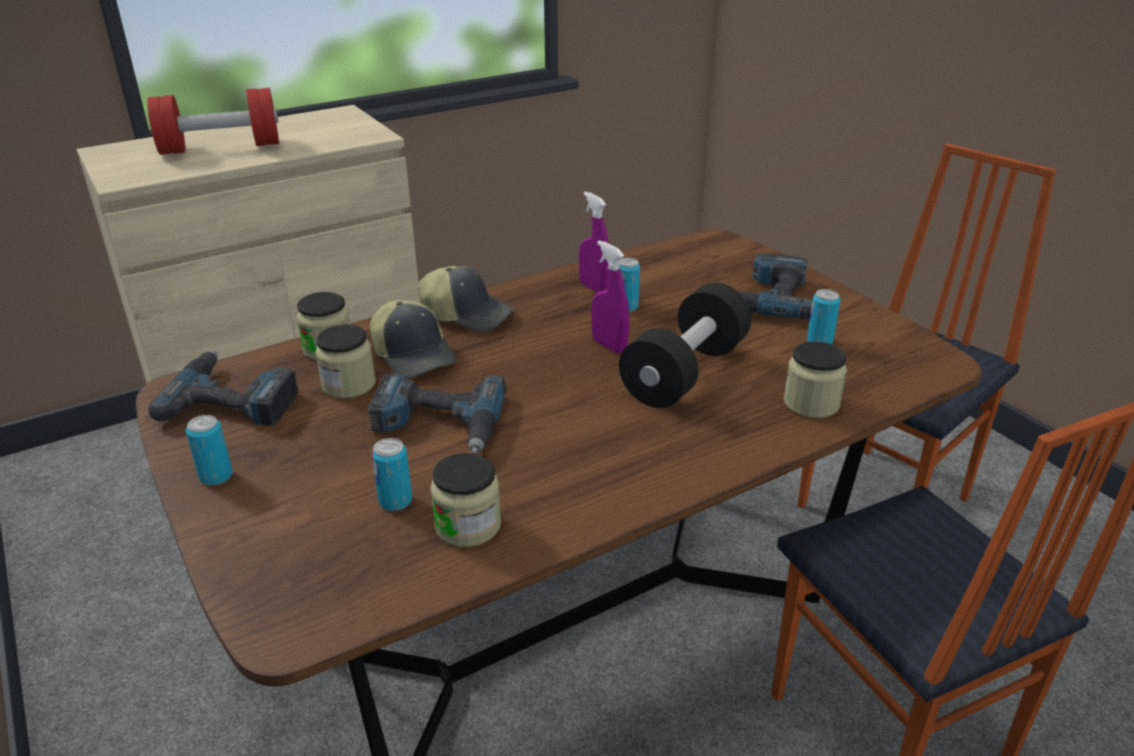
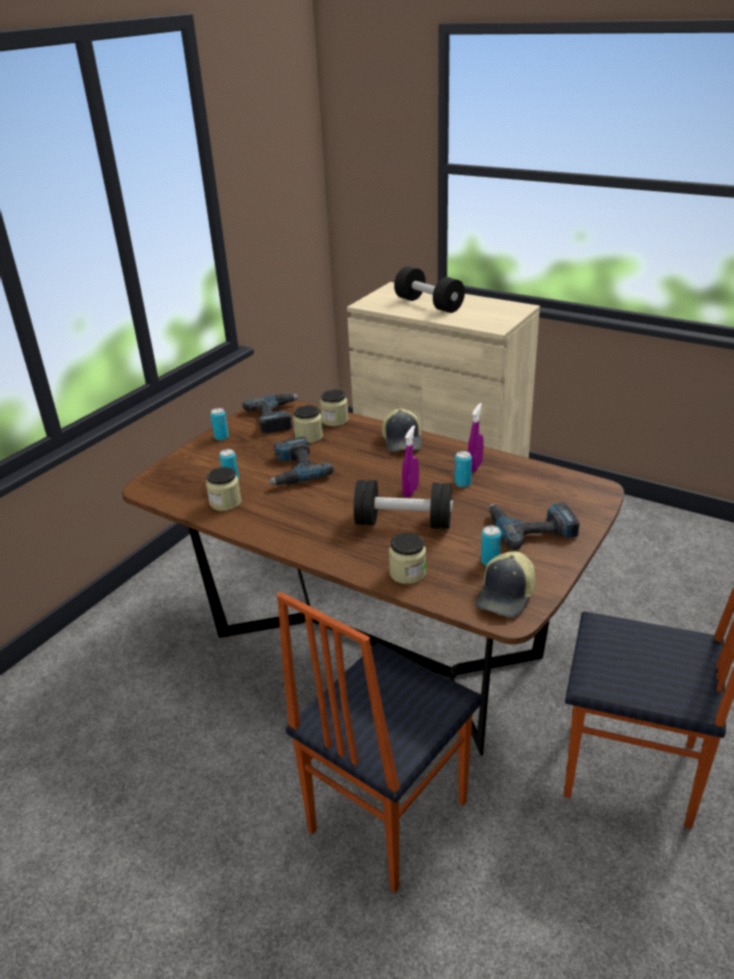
camera: 65 degrees right, 0 degrees up
red dumbbell [147,88,279,155] -> black dumbbell [394,266,465,313]
cap [369,300,456,379] -> cap moved to [475,551,535,618]

